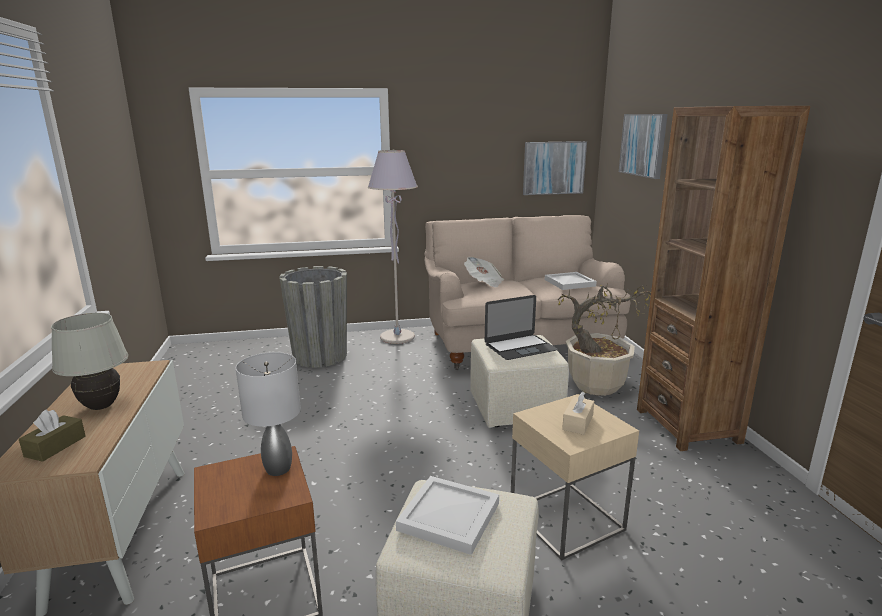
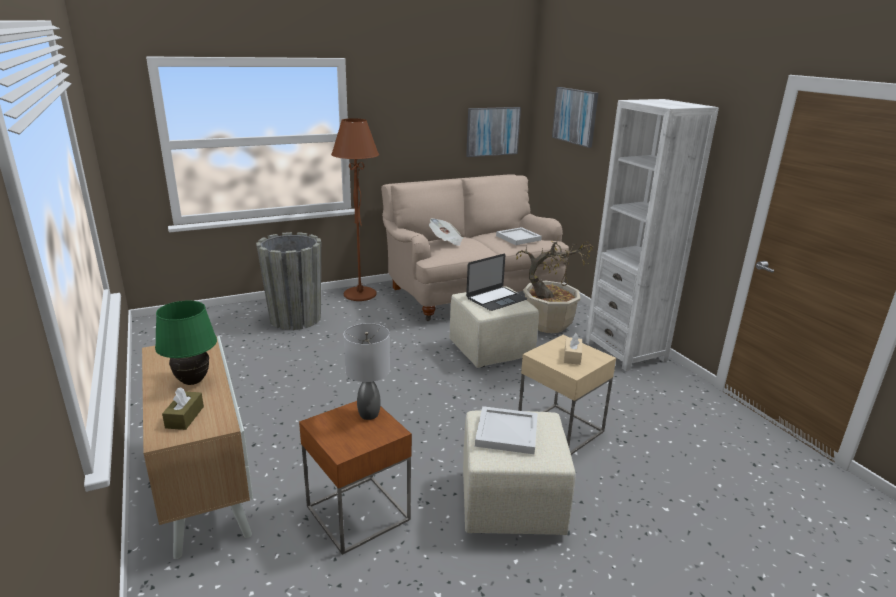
camera: 15 degrees left, 5 degrees up
white table lamp [51,313,128,410] -> green table lamp [155,300,217,385]
grey floor lamp [368,150,418,344] -> brown floor lamp [331,118,379,301]
brown bookcase [637,106,810,451] -> white bookcase [585,99,719,371]

